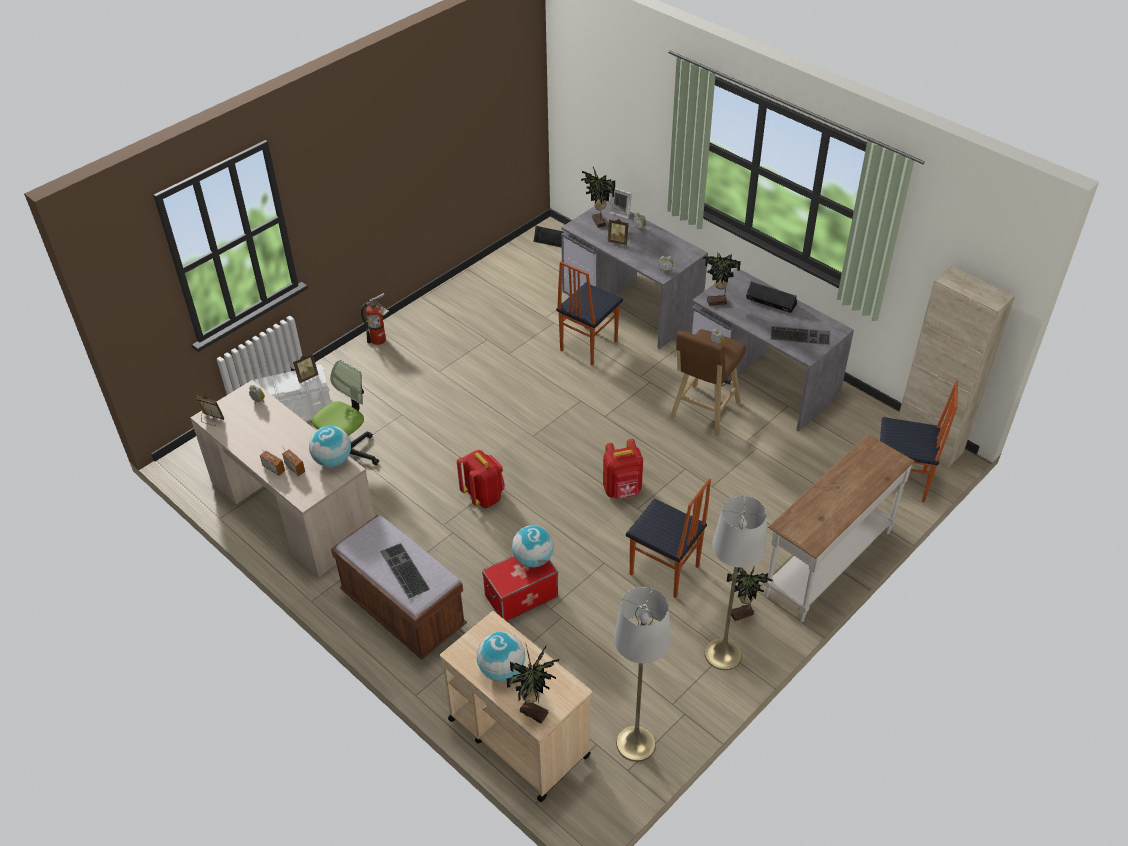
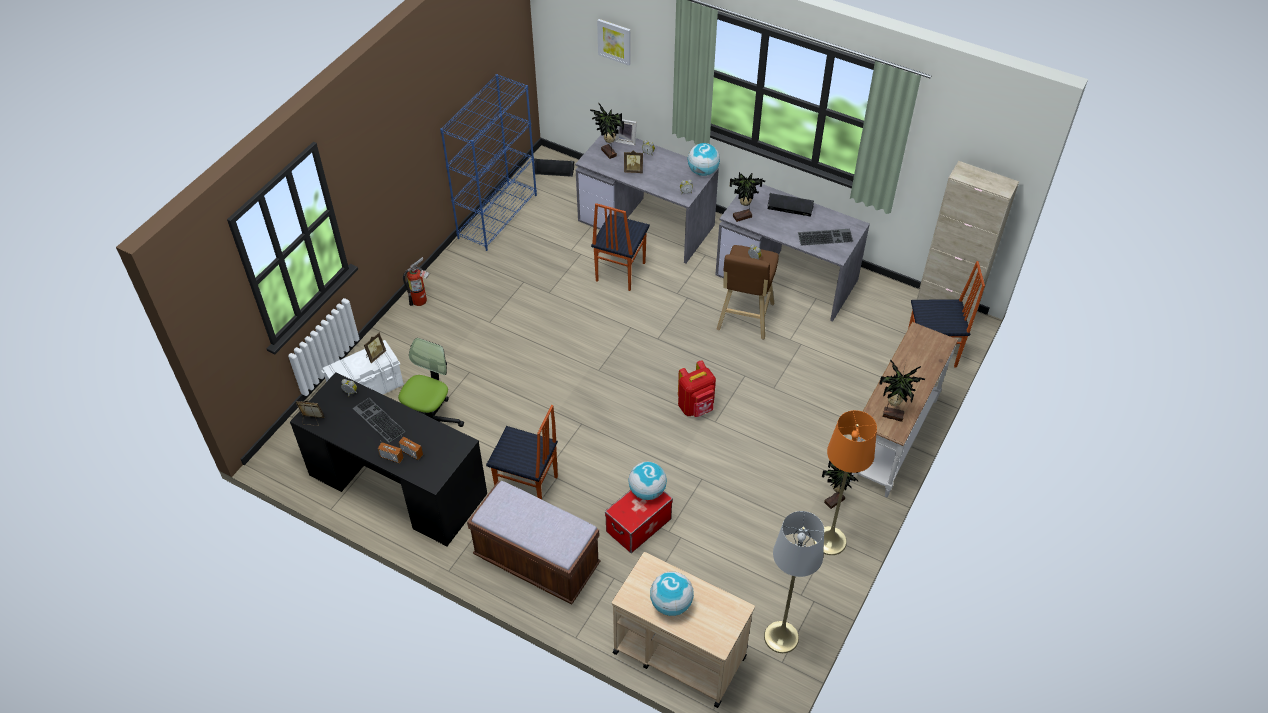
camera: 15 degrees left, 5 degrees up
beige desk [190,380,374,577] -> black desk [290,372,487,546]
globe [309,426,351,467] -> globe moved to [688,143,720,176]
keyboard [380,543,430,598] -> keyboard moved to [353,398,406,443]
red backpack [457,450,505,508] -> none
potted plant [506,645,559,724] -> potted plant moved to [879,360,925,422]
chair [626,478,711,598] -> chair moved to [486,405,558,499]
grey floor lamp [705,496,767,670] -> orange floor lamp [814,410,877,555]
none -> blue bookcase [440,74,537,251]
none -> picture [597,19,630,66]

